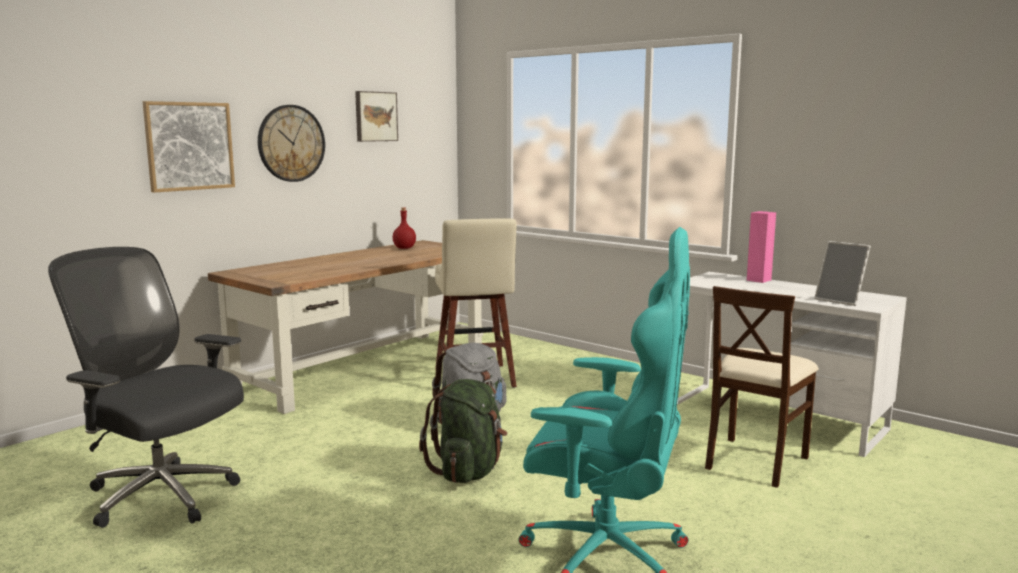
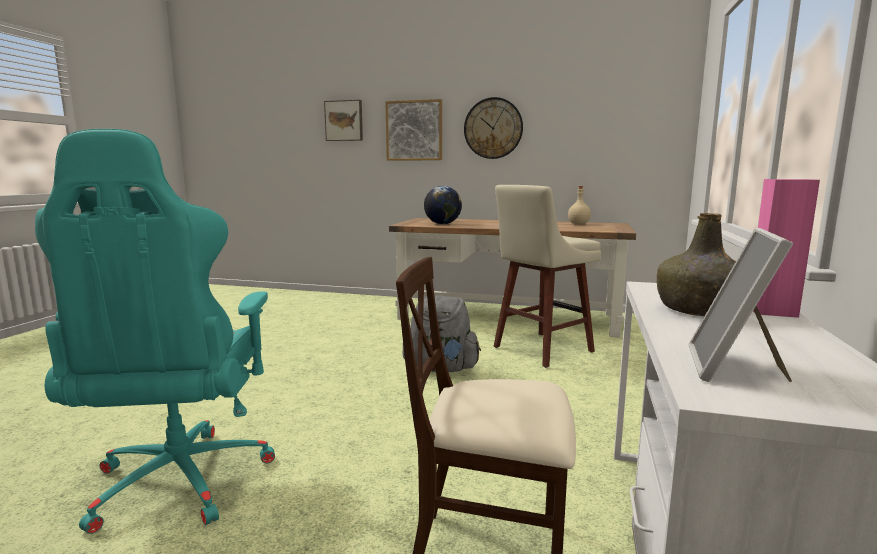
camera: 65 degrees right, 0 degrees up
office chair [48,247,244,528] -> none
picture [355,91,398,142] -> picture moved to [324,100,363,141]
red bottle [393,207,416,249] -> beige bottle [568,186,591,225]
green backpack [419,379,507,483] -> none
none -> globe [424,186,462,224]
none -> green bottle [657,213,736,316]

